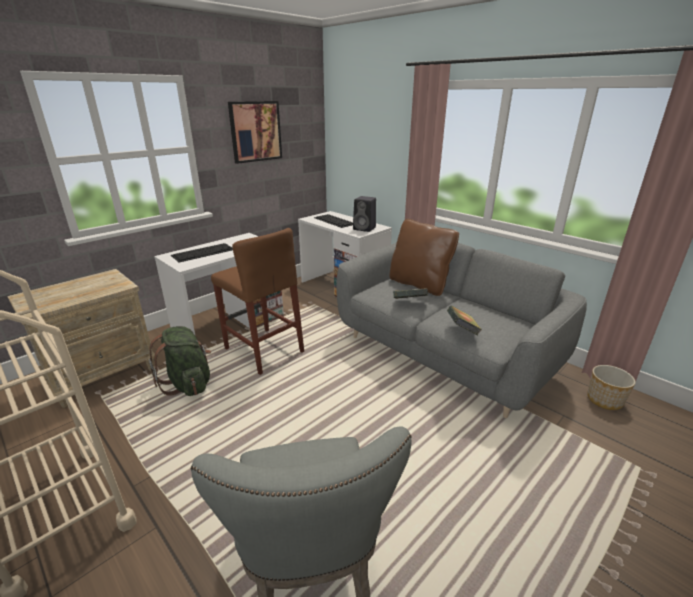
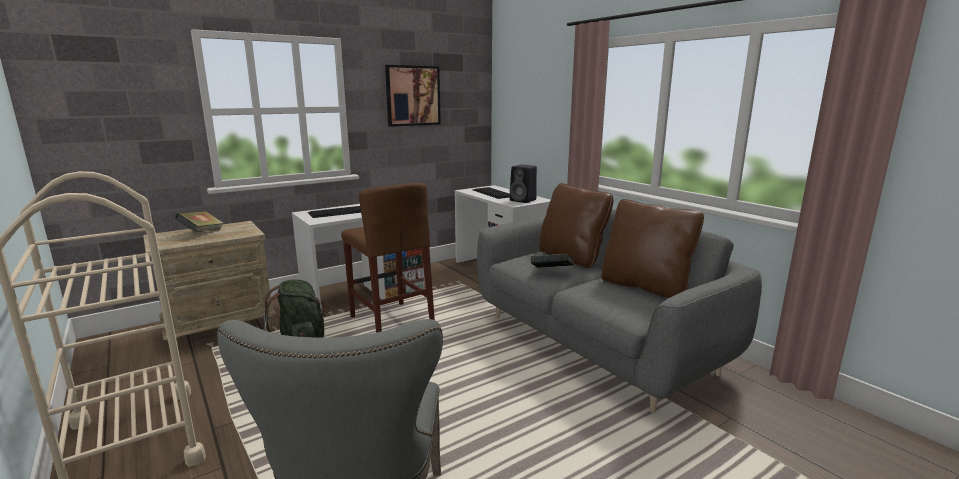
camera: 10 degrees right, 10 degrees down
book [447,306,482,335] -> book moved to [175,211,223,232]
planter [587,365,636,410] -> none
none -> brown pillow [601,199,704,298]

